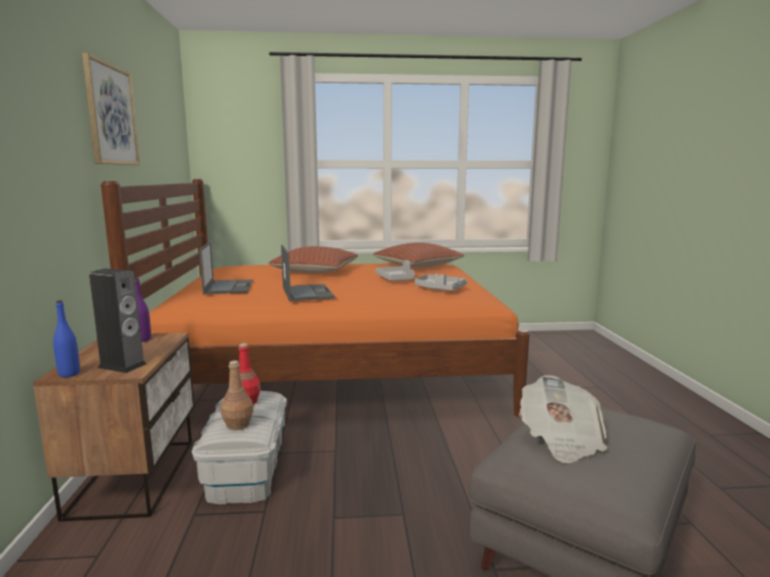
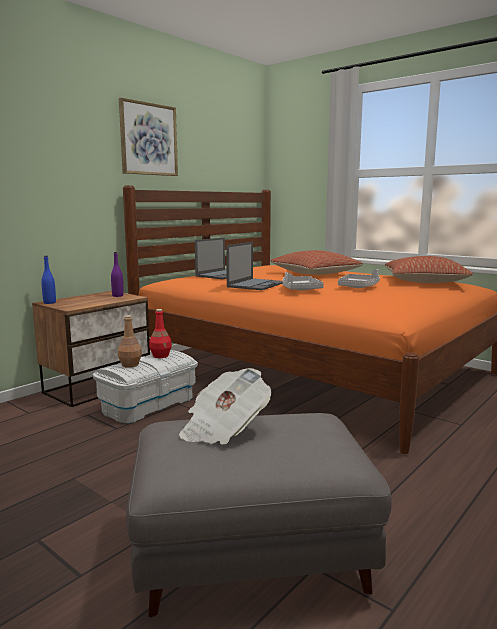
camera: 45 degrees right, 0 degrees up
speaker [89,268,147,373] -> none
grey tray [415,274,467,291] -> grey tray moved to [282,272,324,291]

